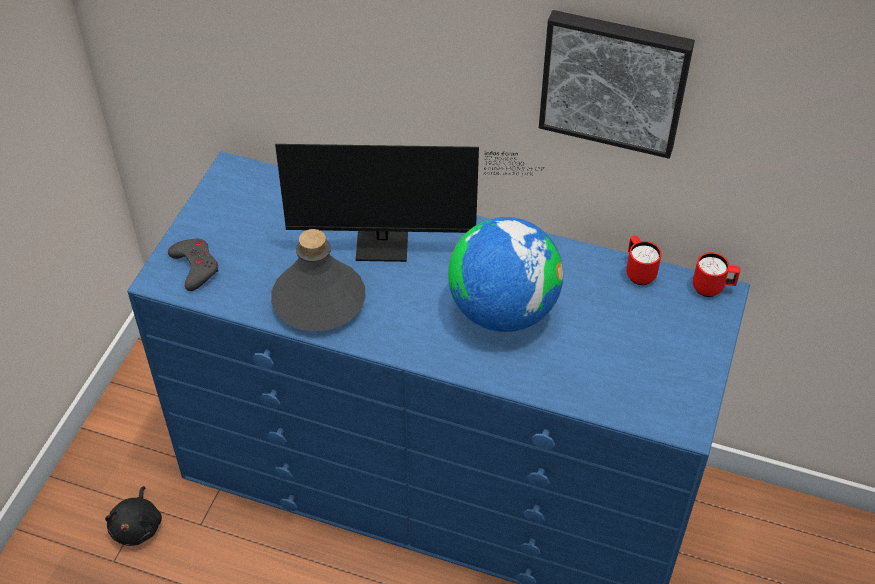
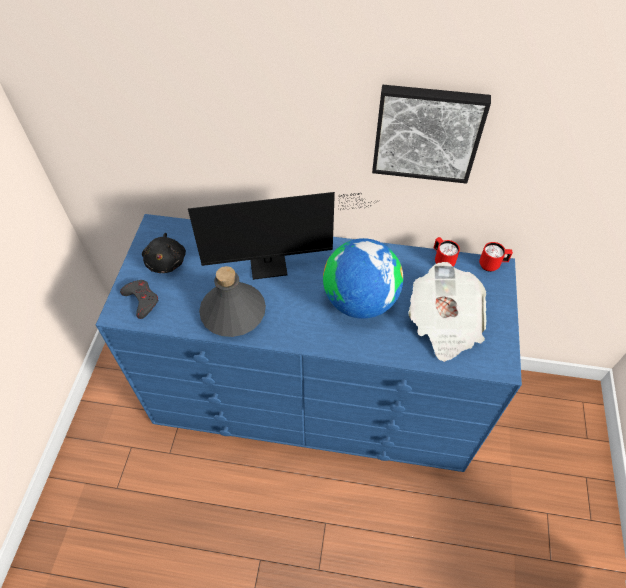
camera: 10 degrees left, 5 degrees up
black plush toy [105,486,162,546] -> black plush toy moved to [142,233,186,273]
none -> newspaper [408,262,486,362]

